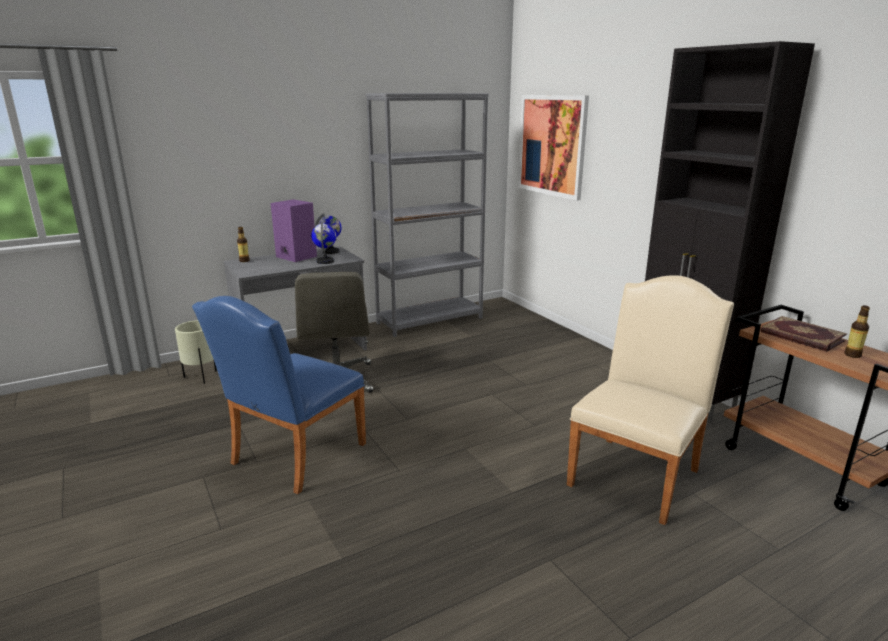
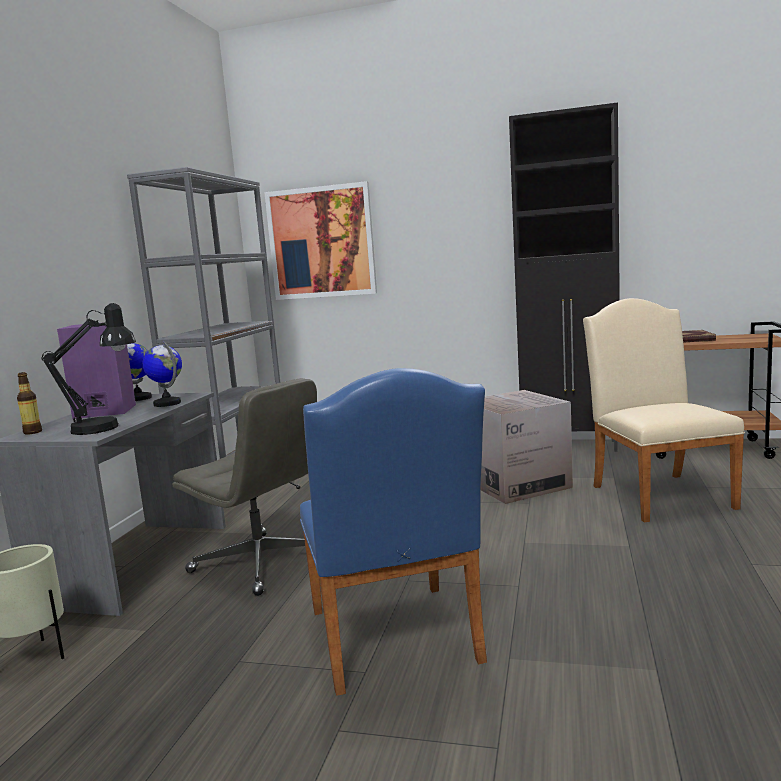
camera: 45 degrees left, 10 degrees down
bottle [844,305,870,358] -> none
none -> black table lamp [41,303,136,435]
none -> cardboard box [481,390,573,504]

